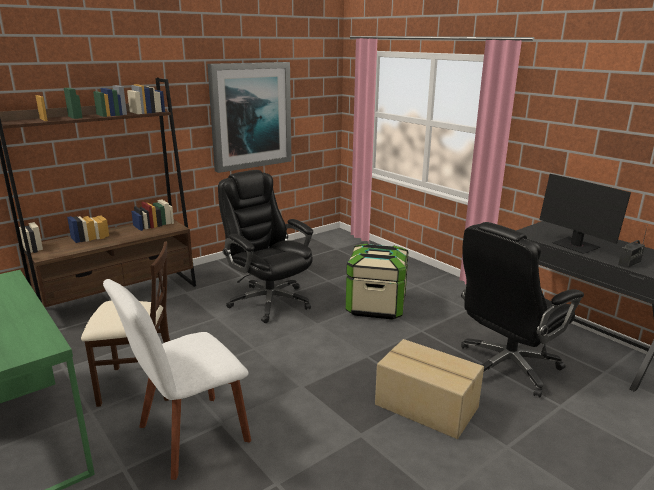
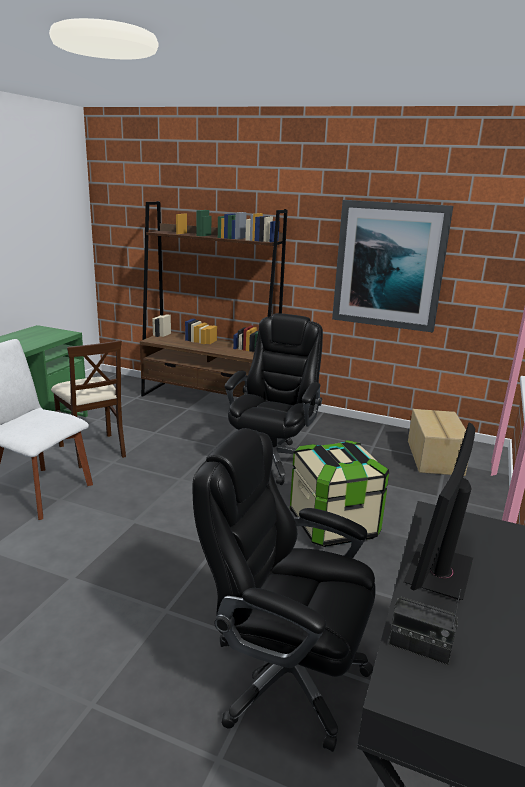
camera: 60 degrees right, 0 degrees up
cardboard box [375,339,484,439] -> cardboard box moved to [408,409,468,476]

